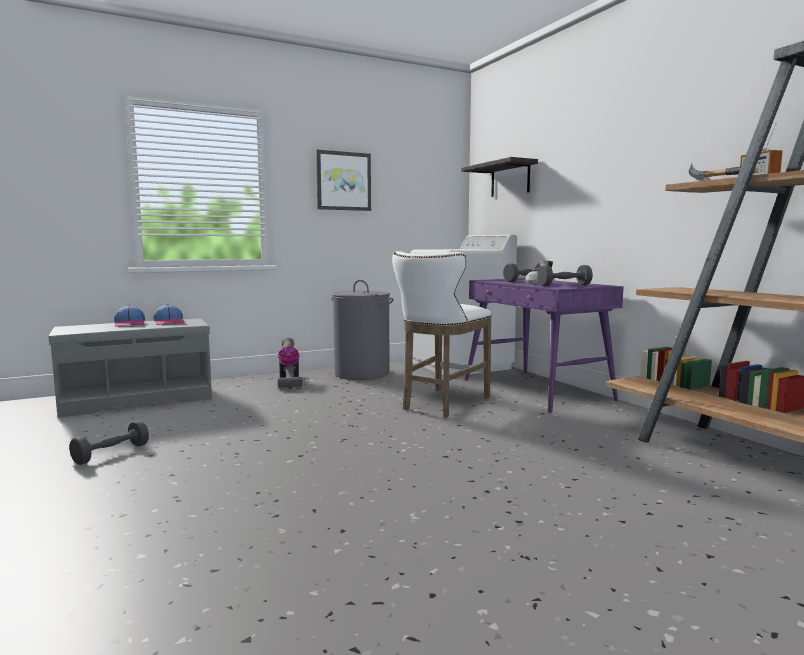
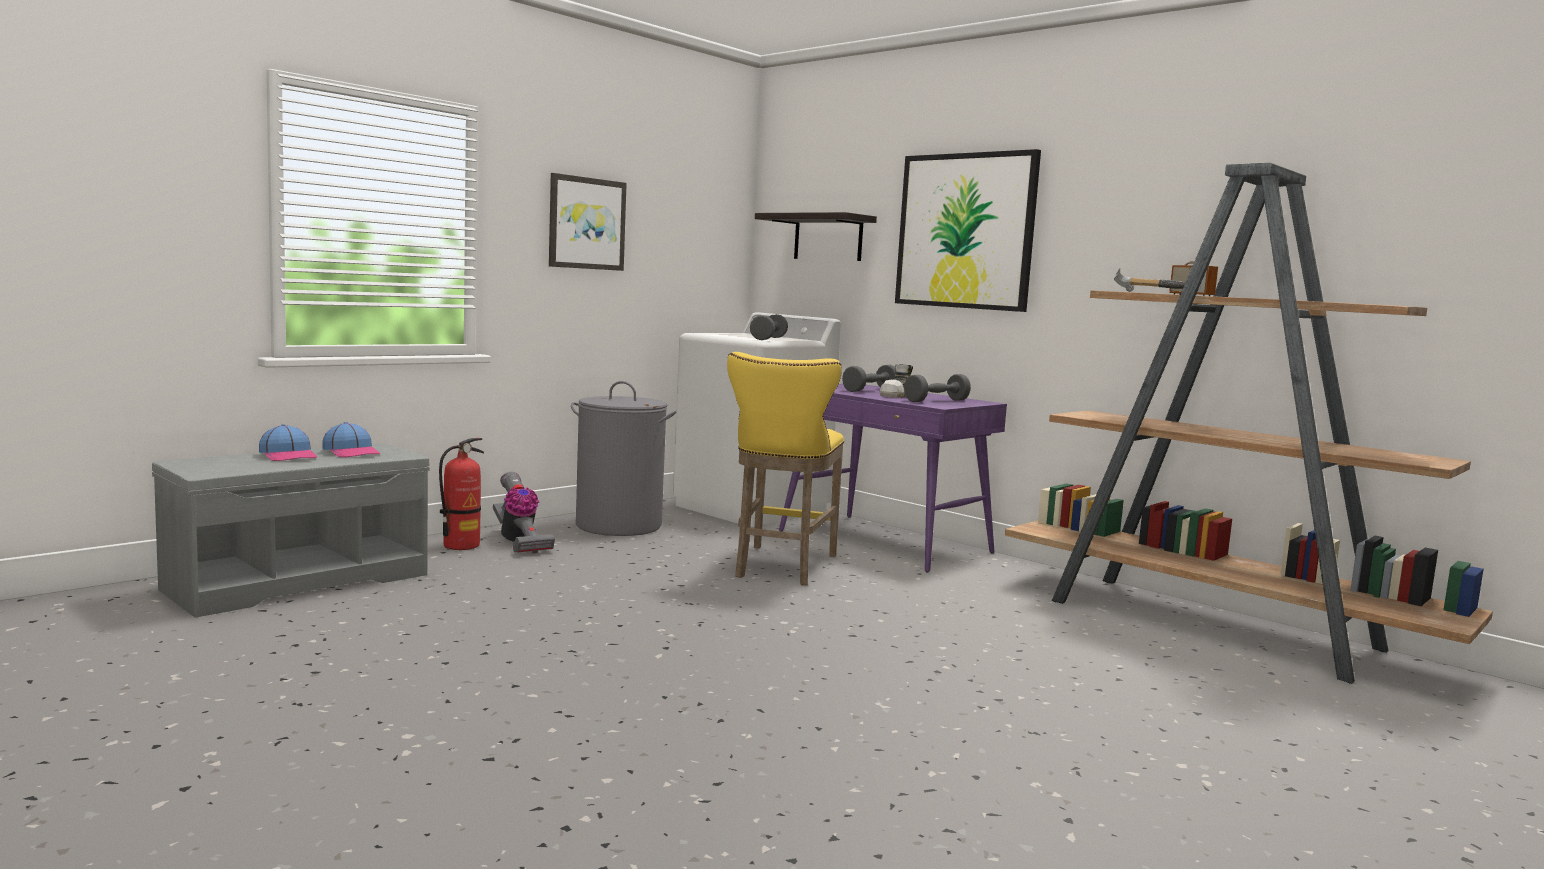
camera: 20 degrees left, 0 degrees up
grey dumbbell [69,420,149,465] -> grey dumbbell moved to [750,314,788,340]
white stool [392,251,492,417] -> yellow stool [727,352,844,585]
none -> fire extinguisher [439,438,484,550]
none -> picture [895,149,1041,312]

